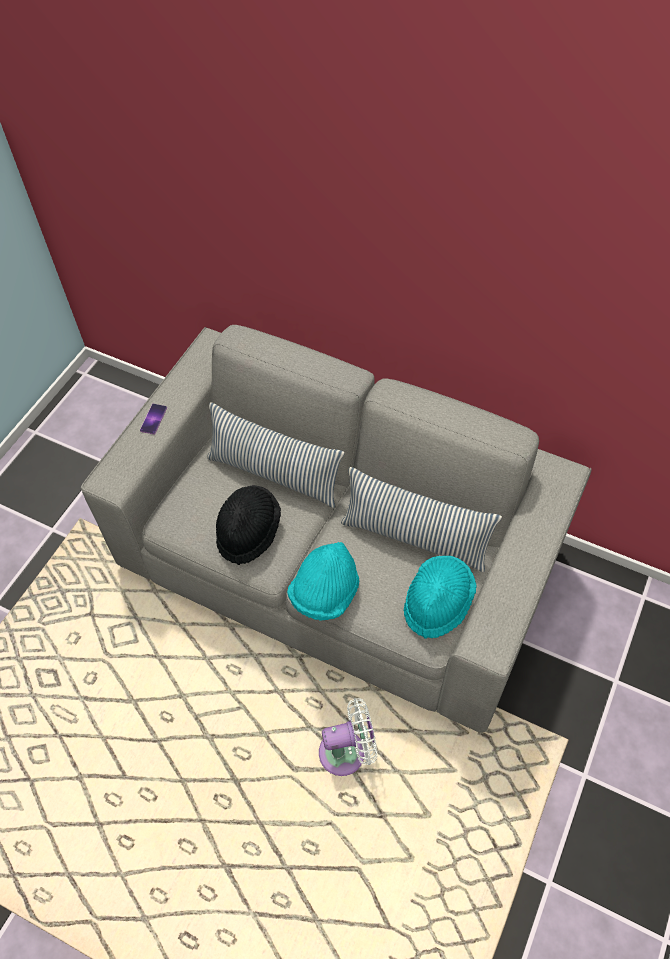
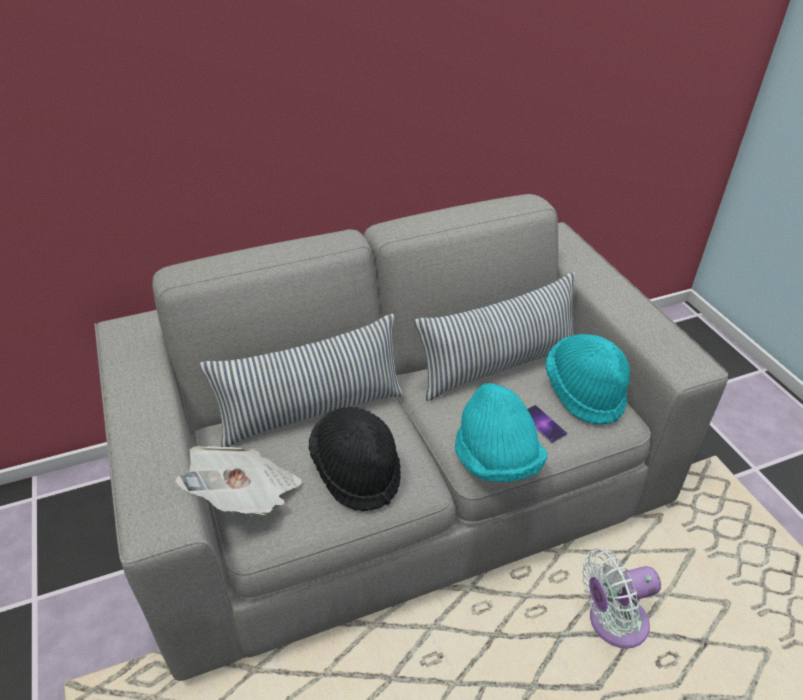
camera: 50 degrees left, 15 degrees down
phone [140,404,167,435] -> phone moved to [527,405,567,443]
white fan [319,698,377,776] -> white fan turned 135 degrees counterclockwise [582,548,661,649]
none -> newspaper [175,446,302,515]

